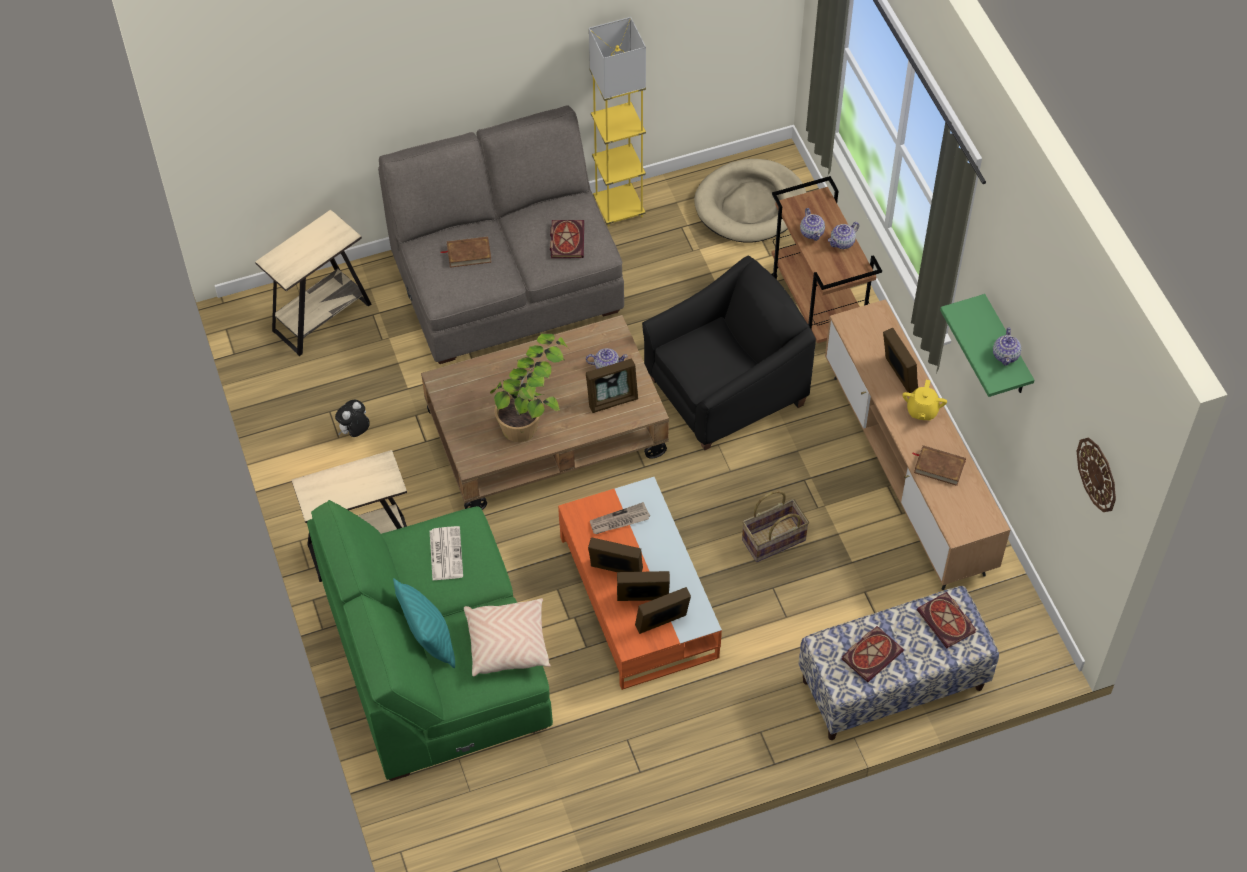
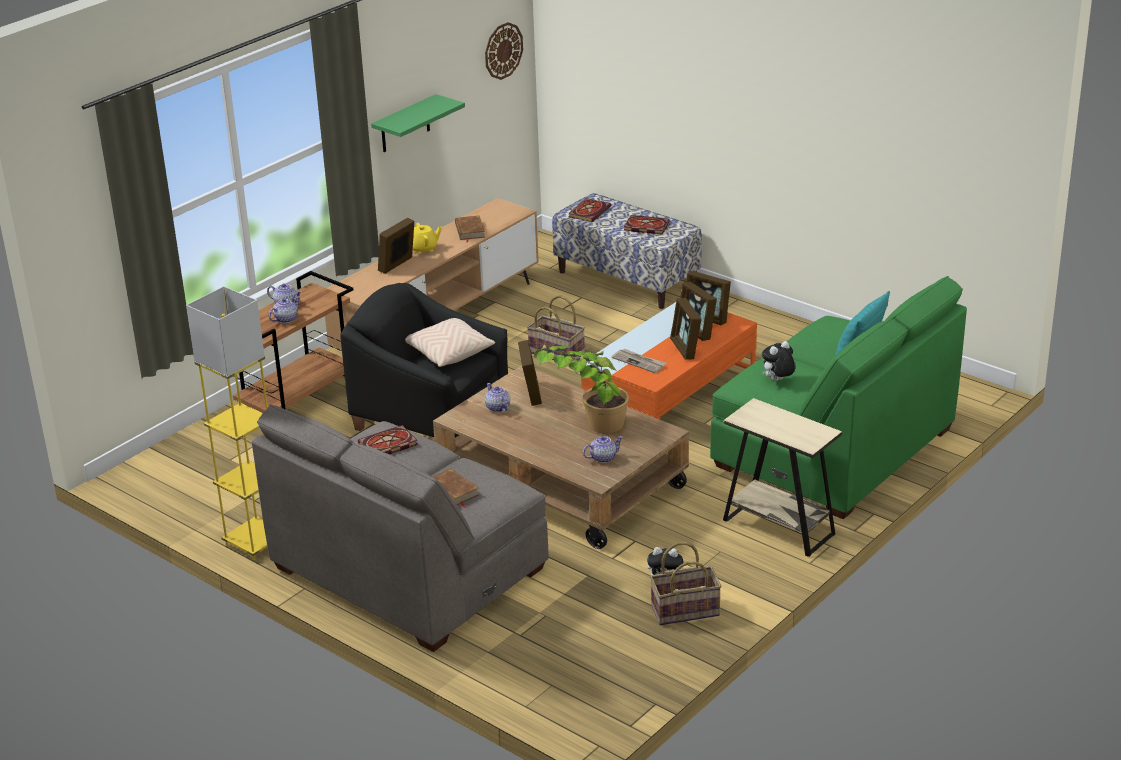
camera: 120 degrees left, 25 degrees down
beige side table [255,210,371,356] -> none
newspaper [430,526,463,580] -> plush toy [762,341,796,381]
beige pillow [464,598,551,677] -> beige pillow moved to [405,318,495,367]
picture frame [586,358,638,413] -> picture frame turned 45 degrees clockwise [518,340,542,406]
beige dog bed [694,159,806,242] -> none
teapot [993,327,1021,366] -> teapot moved to [583,436,623,463]
none -> basket [650,542,722,625]

